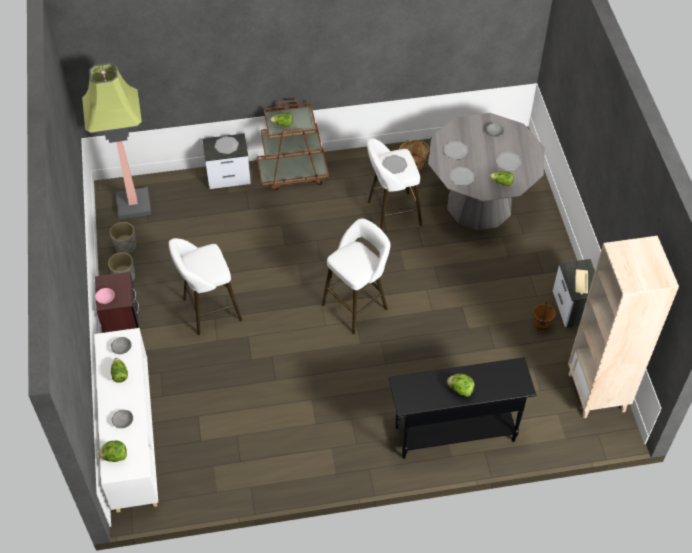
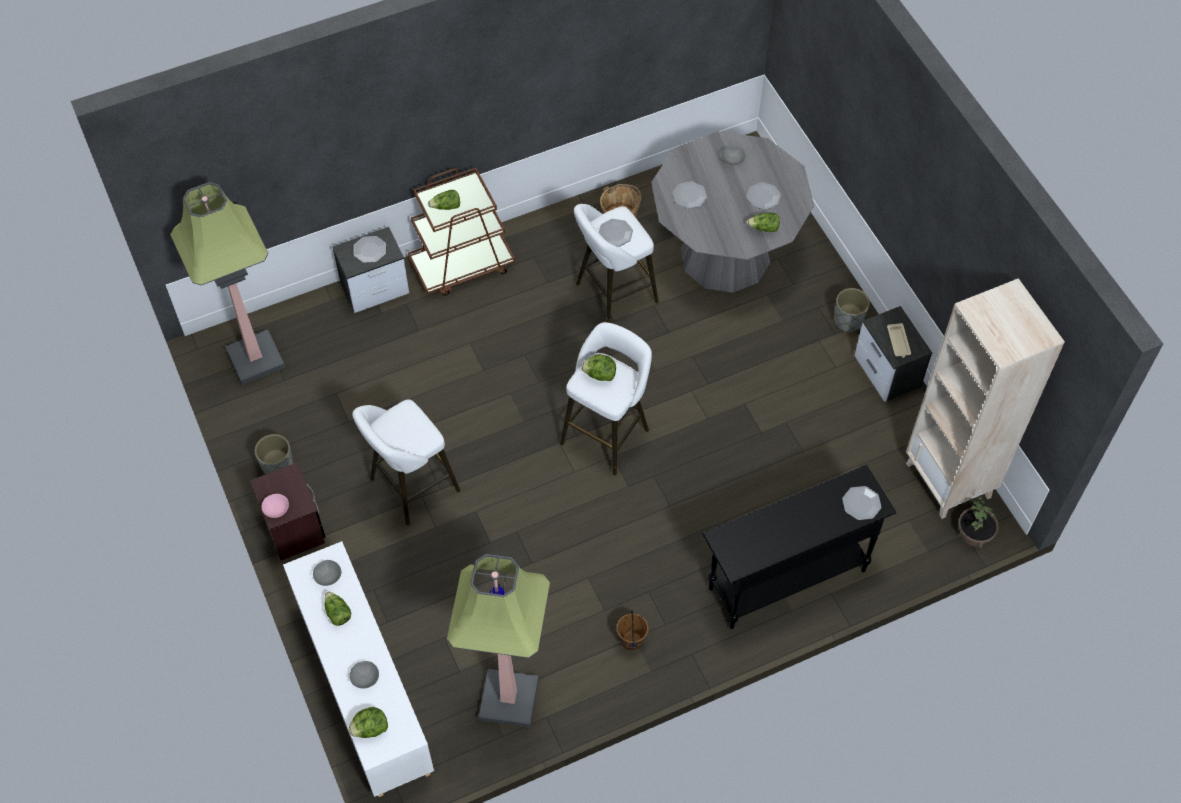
camera: 15 degrees left, 5 degrees up
grey planter [110,222,136,254] -> grey planter moved to [834,288,870,332]
lettuce [447,374,475,397] -> lettuce moved to [582,355,616,381]
plate [449,167,474,186] -> plate moved to [842,486,881,520]
brown bucket [533,302,556,331] -> brown bucket moved to [617,610,649,650]
none -> floor lamp [447,554,550,727]
none -> potted plant [958,496,999,548]

